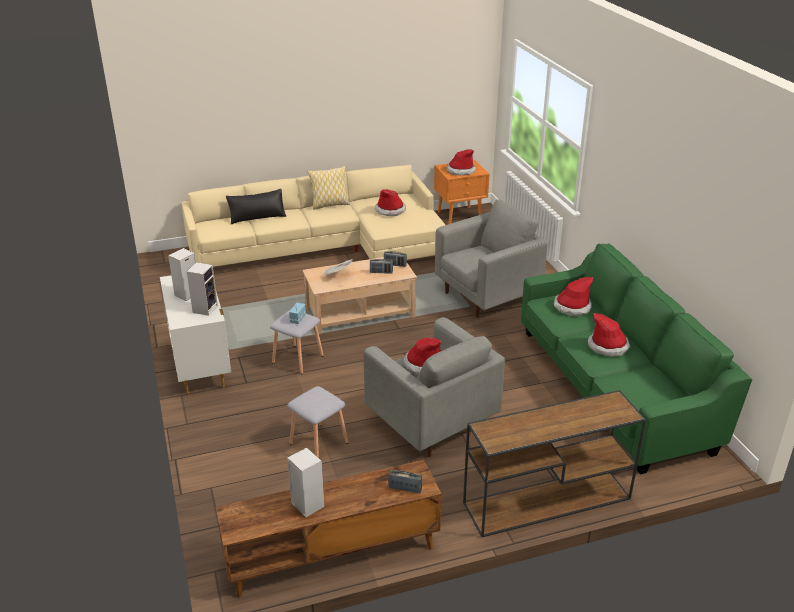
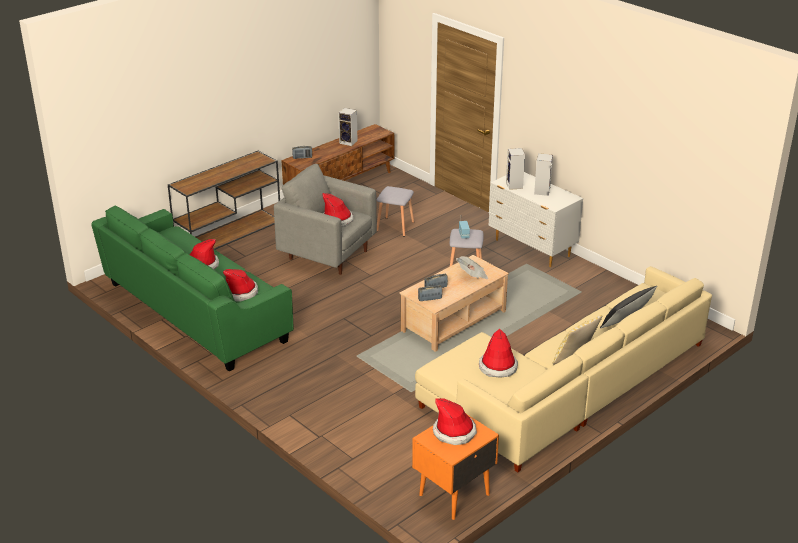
camera: 155 degrees right, 0 degrees up
grey armchair [435,199,548,318] -> none

